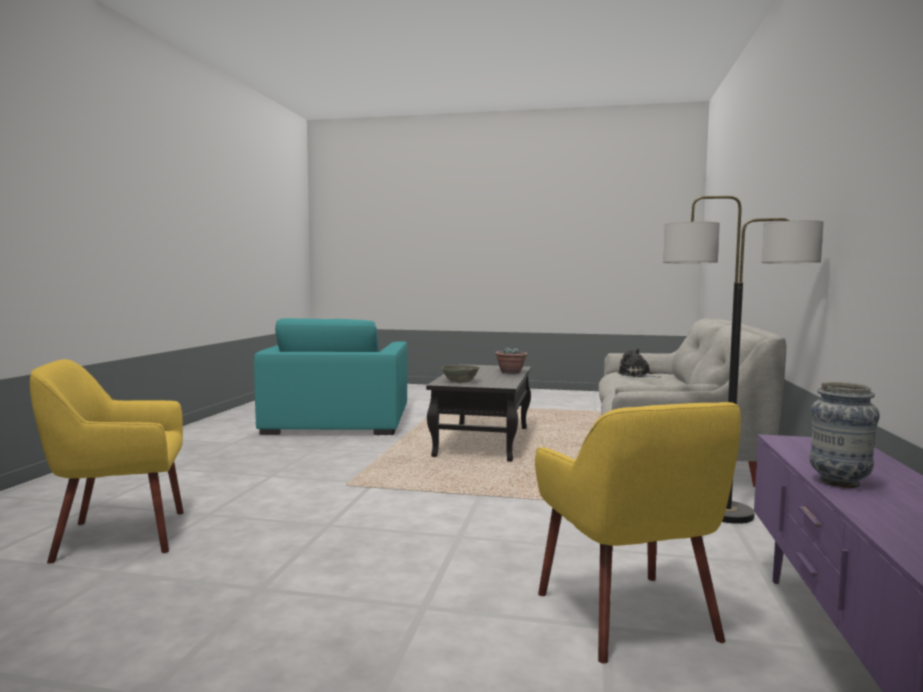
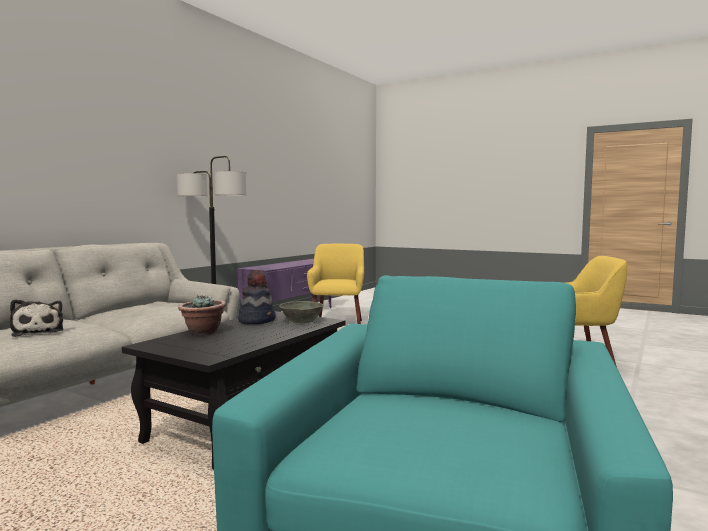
camera: 160 degrees left, 0 degrees up
vase [809,382,880,488] -> none
none -> hat [238,270,276,324]

